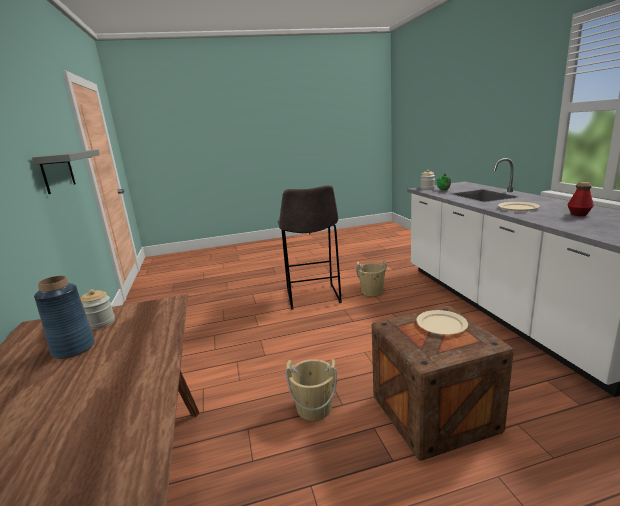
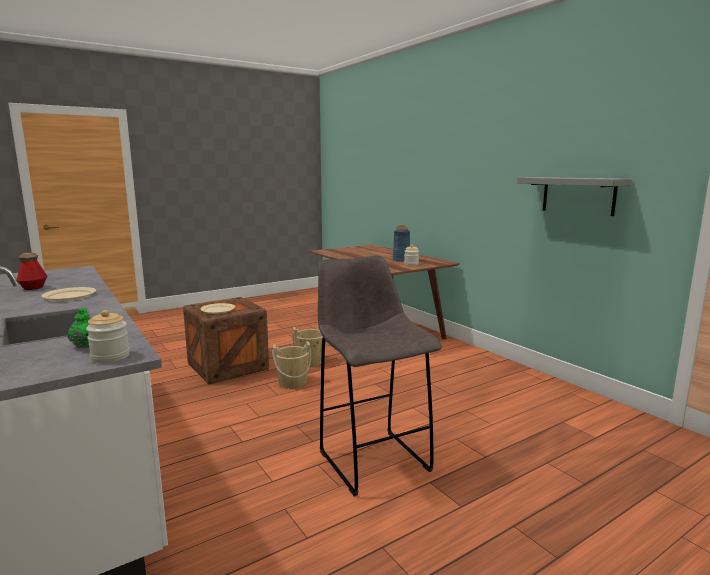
camera: 160 degrees right, 5 degrees down
beige bucket [356,260,387,296] -> beige bucket moved to [272,341,311,388]

